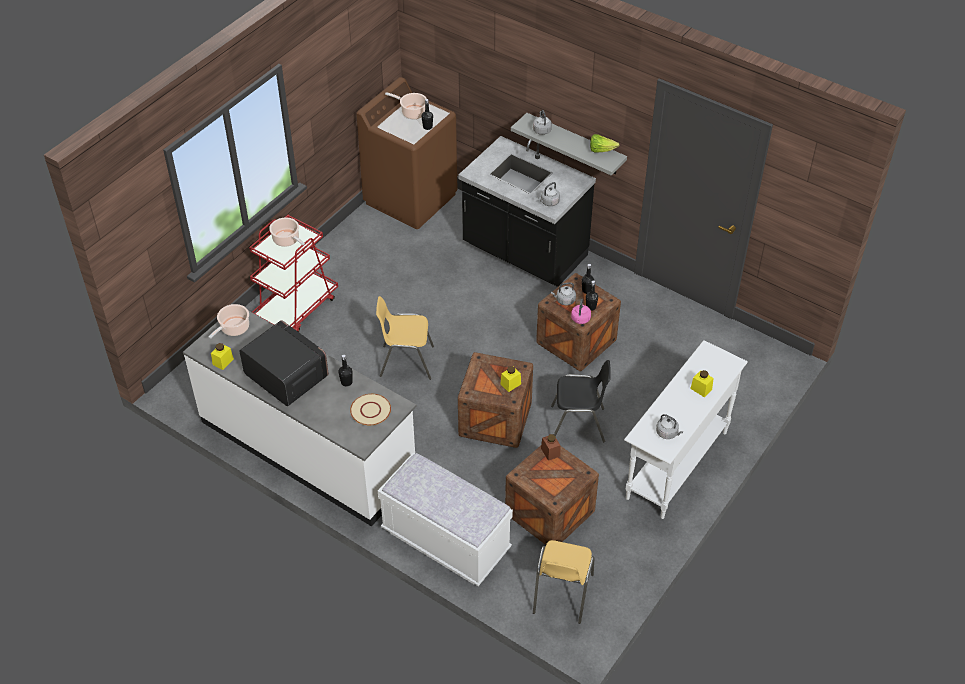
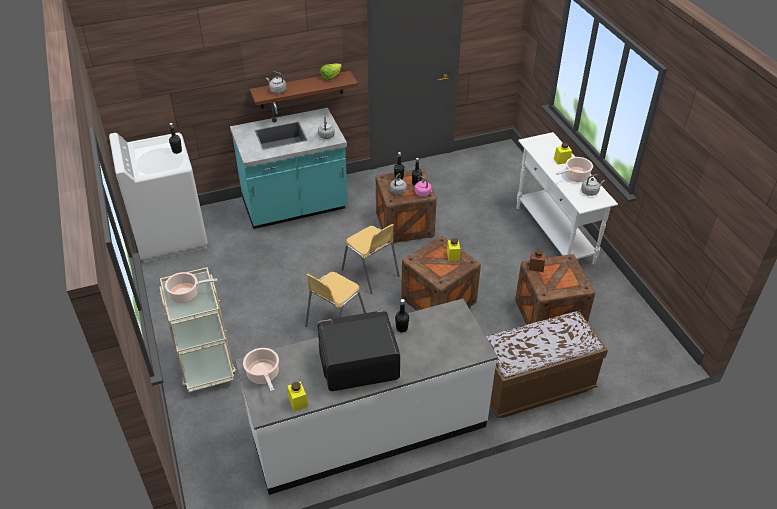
camera: 55 degrees left, 5 degrees down
red cart [249,215,338,332] -> beige cart [159,267,236,393]
beige plate [350,394,391,425] -> none
brown washing machine [356,77,457,229] -> white washing machine [109,133,208,263]
white bench [378,453,513,586] -> brown bench [486,311,608,418]
cooking pot [385,92,427,119] -> cooking pot moved to [556,157,593,182]
black counter [458,136,596,287] -> turquoise counter [230,102,348,229]
grey shelf [511,113,627,176] -> brown shelf [250,71,358,109]
yellow chair [533,540,594,624] -> yellow chair moved to [341,224,400,294]
black chair [551,360,611,442] -> none

